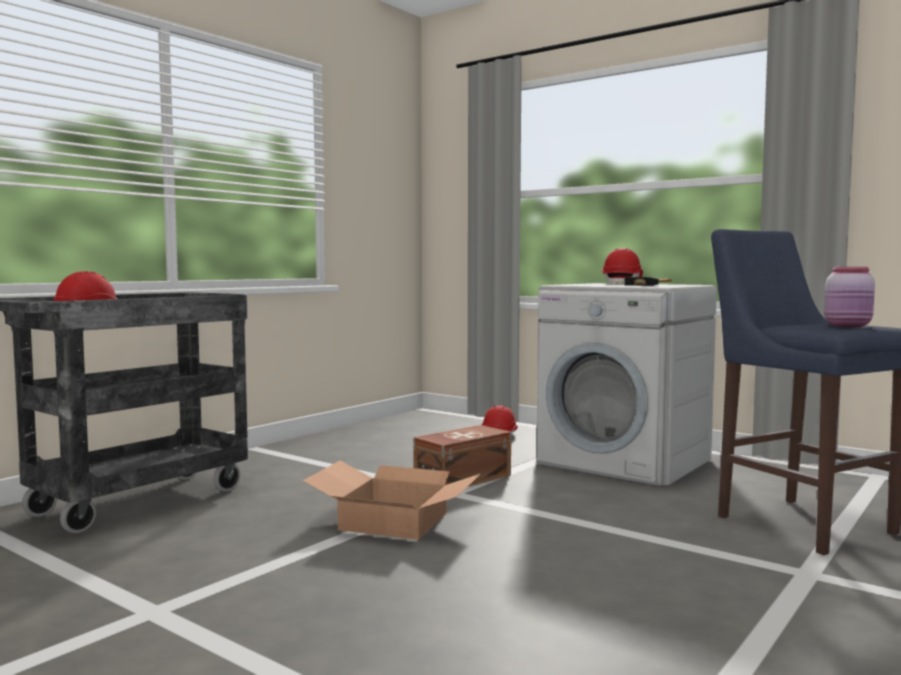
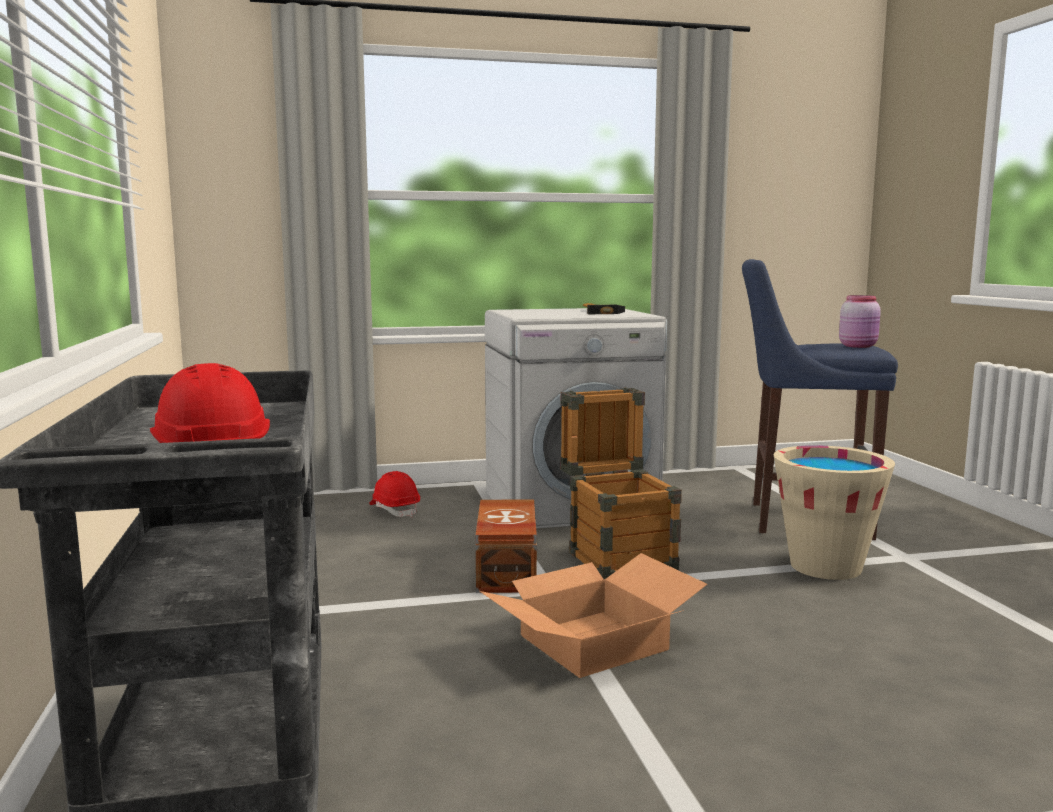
camera: 50 degrees left, 5 degrees up
red hard hat [601,248,643,285] -> none
none -> crate [560,388,682,579]
none -> beige bucket [774,445,895,580]

